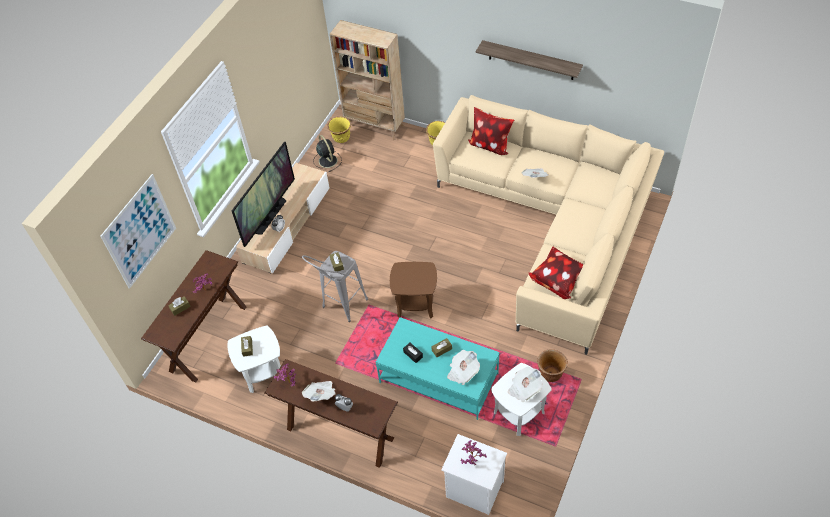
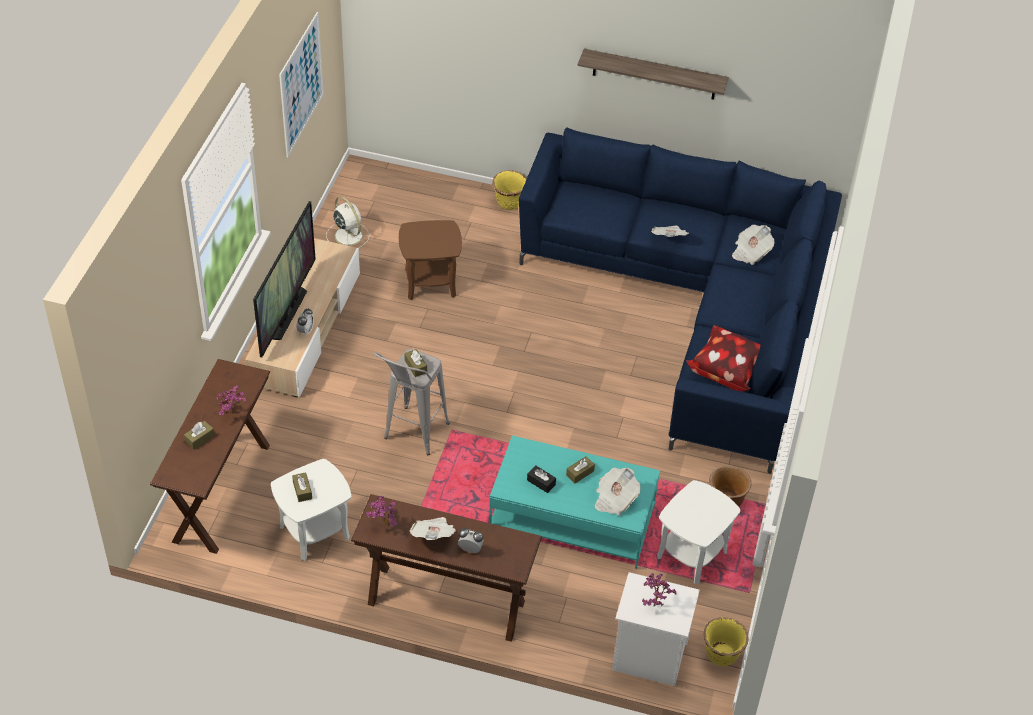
camera: 15 degrees left, 5 degrees down
picture [100,174,176,289] -> picture moved to [279,12,324,157]
black fan [313,135,342,172] -> white fan [326,196,370,248]
yellow planter [327,117,351,143] -> yellow planter moved to [704,617,749,666]
beige bookcase [330,20,405,140] -> none
brown side table [390,262,437,318] -> brown side table moved to [399,220,462,301]
beige sofa [433,95,664,355] -> blue sofa [519,128,842,474]
pillow [468,107,514,155] -> none
newspaper [508,366,543,402] -> newspaper moved to [732,225,775,265]

